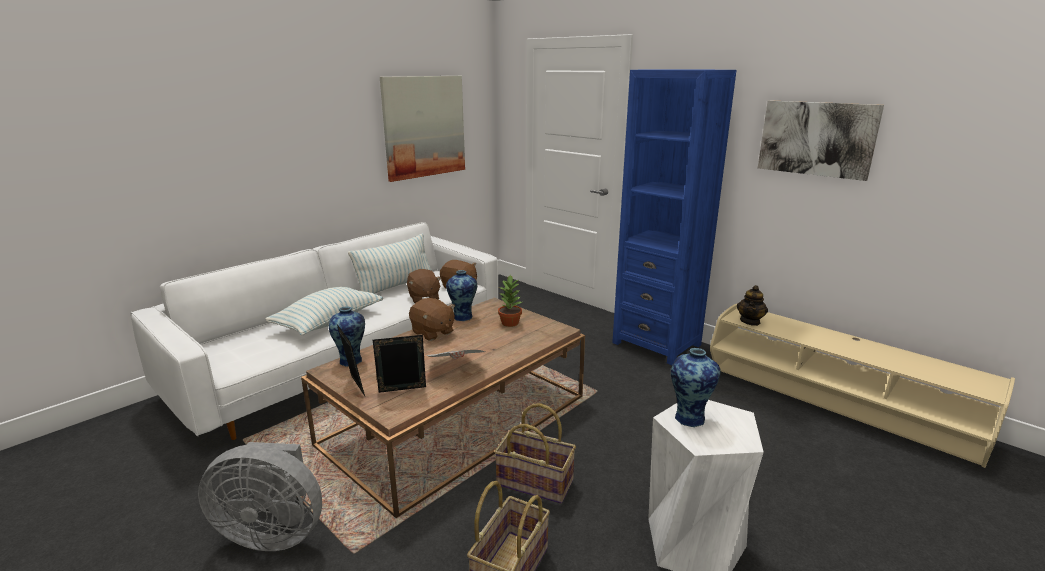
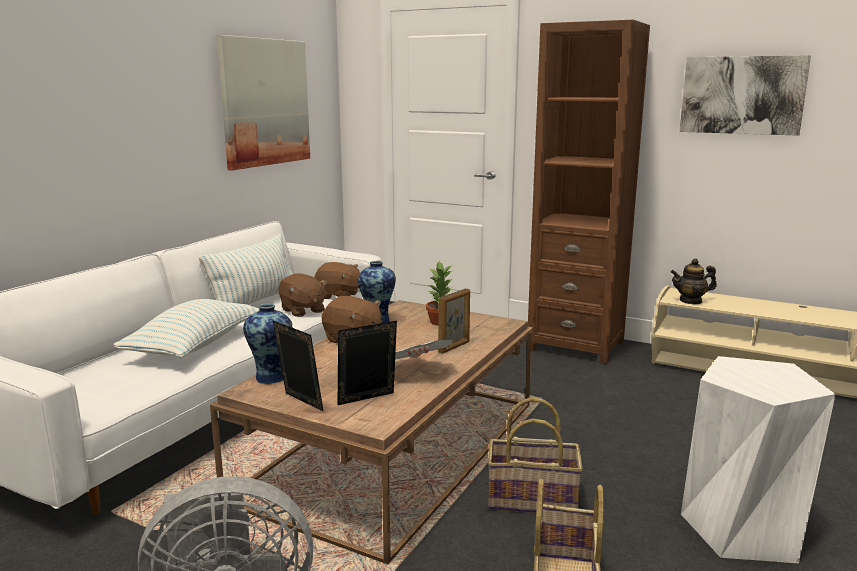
camera: 15 degrees left, 5 degrees down
blue bookcase [612,69,737,365] -> brown bookcase [527,20,650,364]
vase [671,348,721,428] -> none
teapot [737,285,768,326] -> teapot turned 75 degrees clockwise [670,259,717,304]
none -> picture frame [438,288,470,354]

